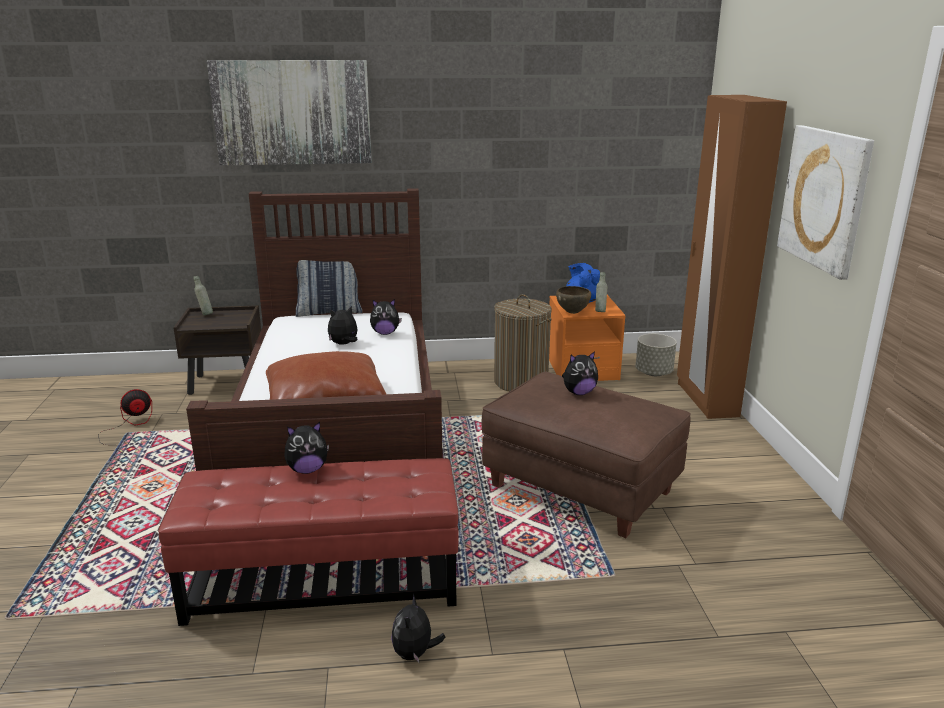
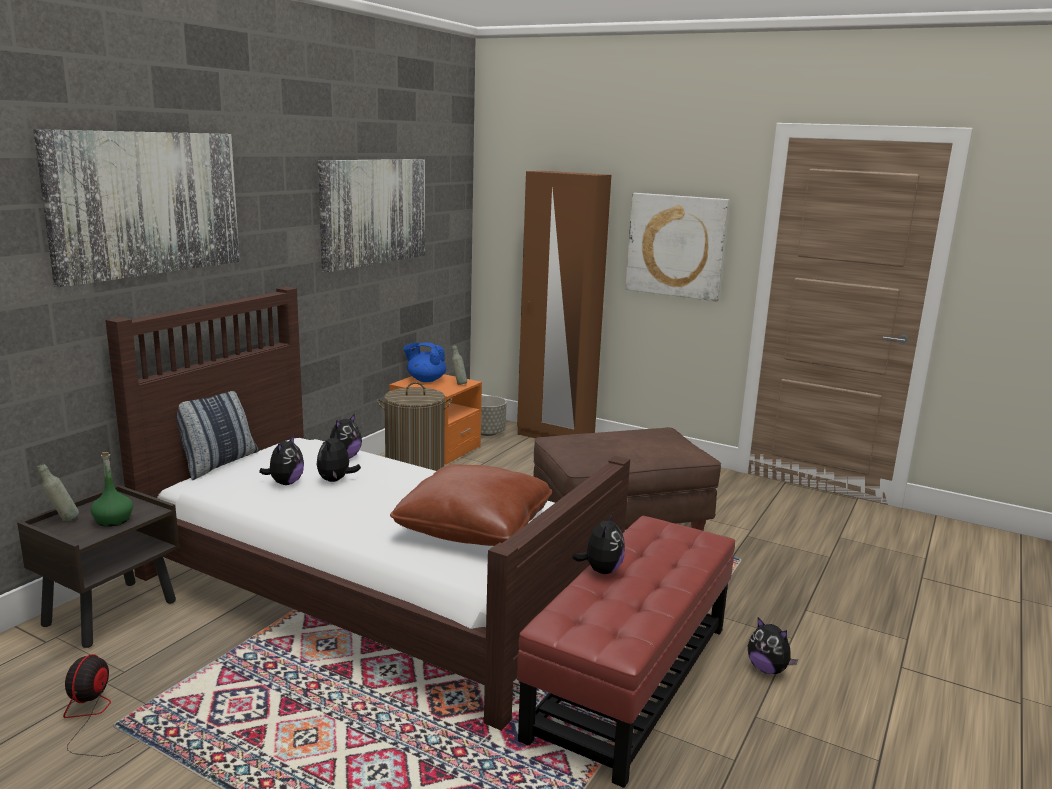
camera: 55 degrees left, 5 degrees down
brown bowl [556,286,591,314] -> none
plush toy [562,351,598,395] -> plush toy moved to [259,435,304,485]
none -> green bottle [90,452,133,527]
none -> picture [318,159,425,272]

